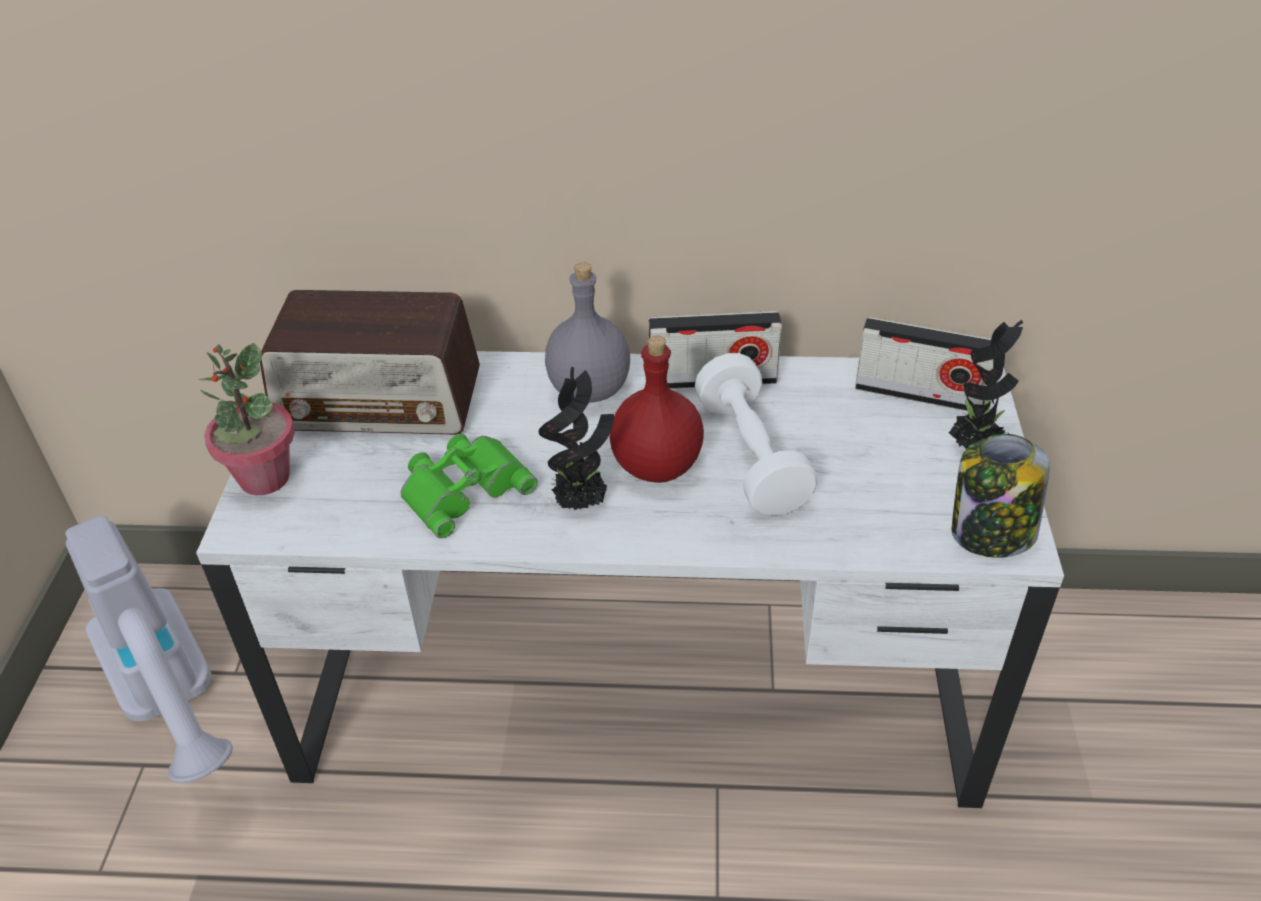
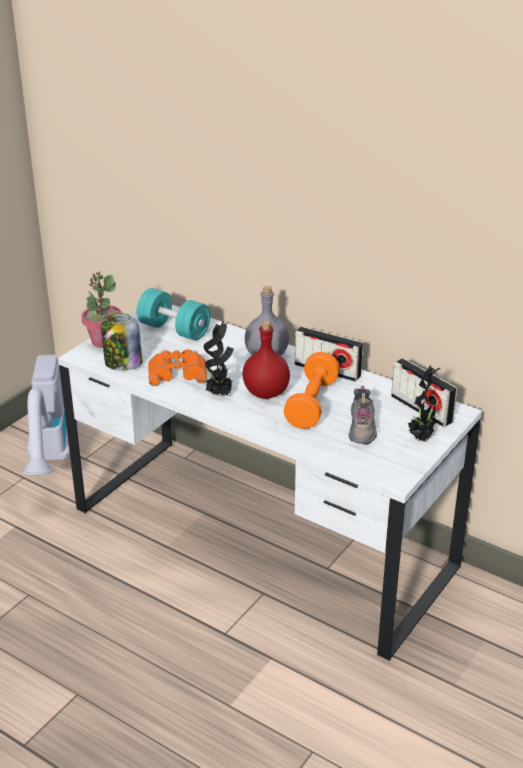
camera: 30 degrees right, 10 degrees down
radio [260,290,480,435] -> turquoise dumbbell [137,288,210,340]
green binoculars [400,434,538,538] -> orange binoculars [148,349,207,386]
white dumbbell [695,353,818,516] -> orange dumbbell [284,352,340,429]
jar [952,434,1050,558] -> jar moved to [101,313,143,370]
none -> shoe [349,386,377,445]

